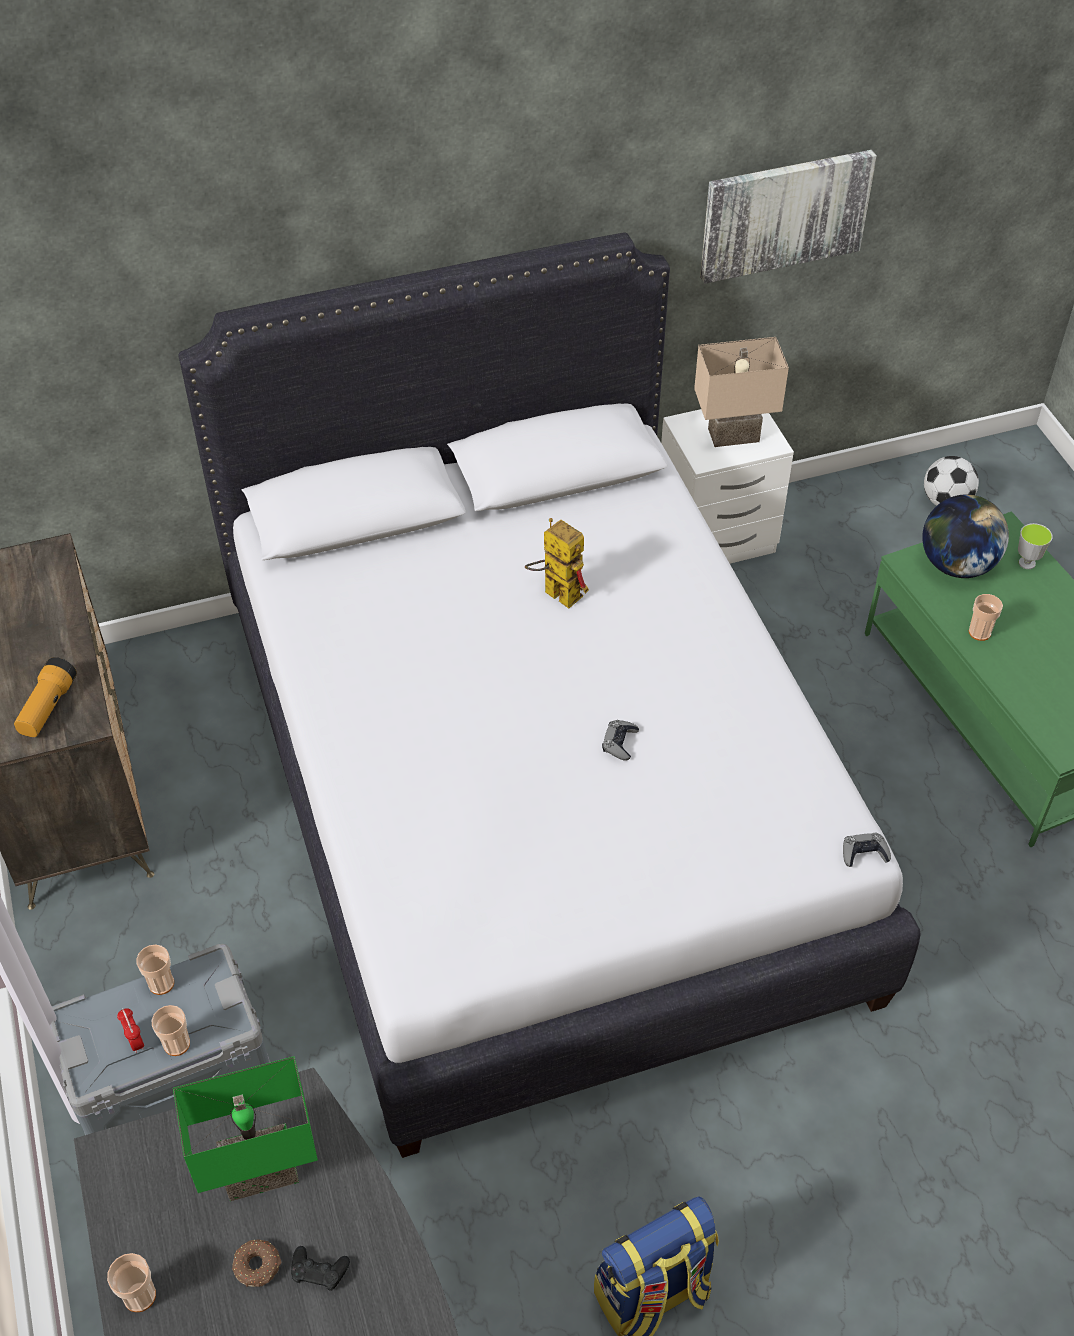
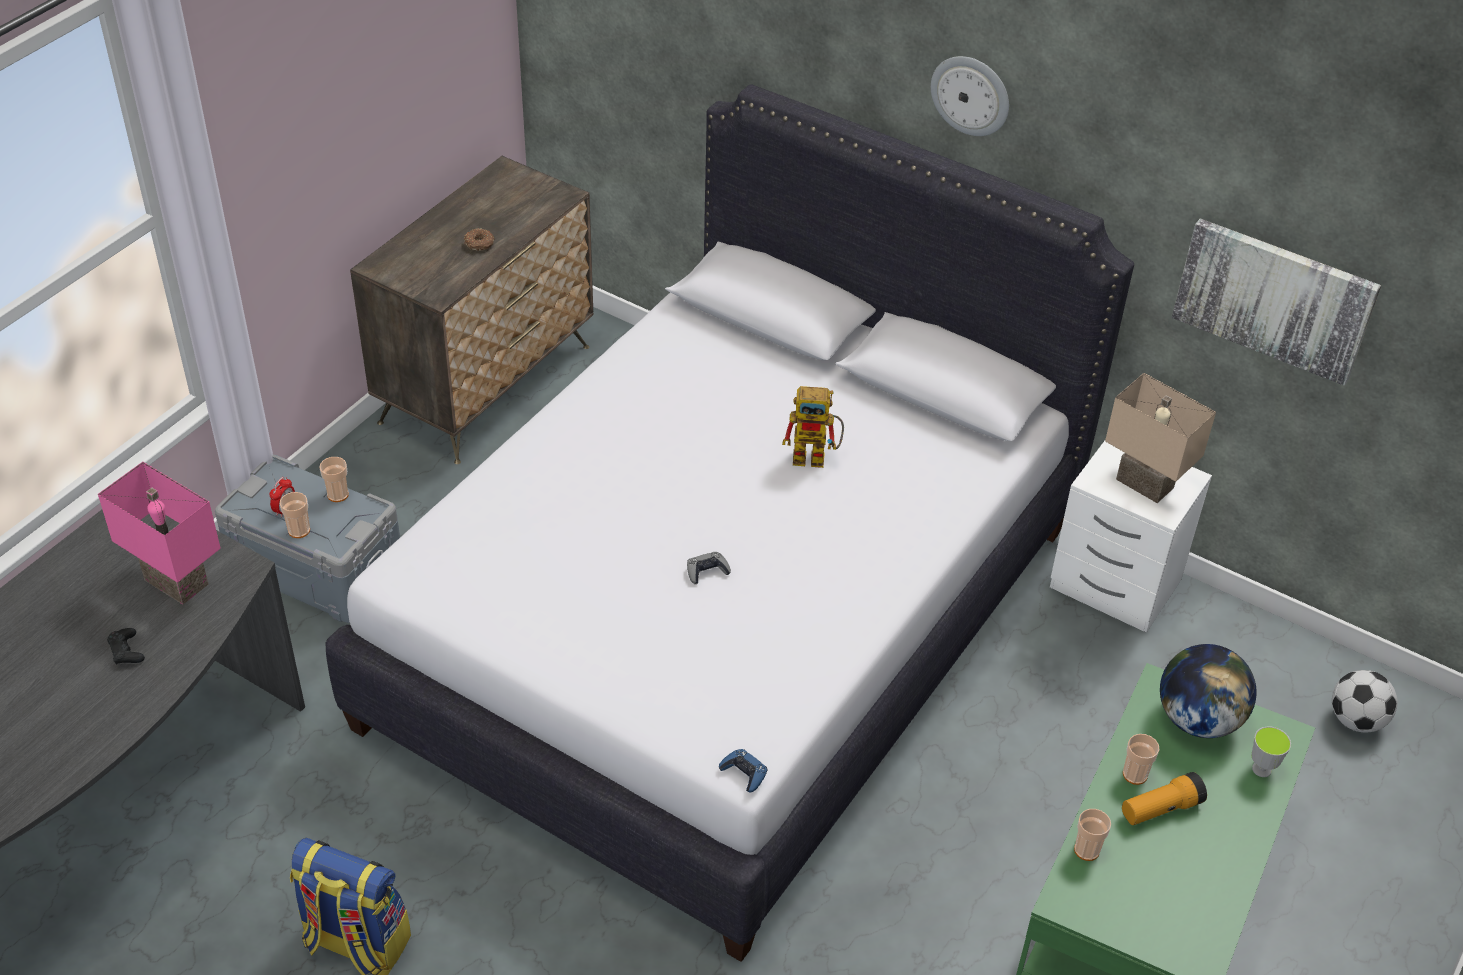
camera: 50 degrees right, 5 degrees down
flashlight [14,657,77,737] -> flashlight moved to [1122,772,1207,825]
cup [107,1253,156,1312] -> cup moved to [1074,809,1111,861]
green table lamp [173,1056,318,1201] -> pink table lamp [98,462,221,605]
donut [232,1239,282,1287] -> donut moved to [464,228,495,251]
toy robot [525,518,589,609] -> toy robot turned 90 degrees clockwise [782,386,844,468]
grey game controller [843,833,891,867] -> blue game controller [719,749,767,793]
none -> wall clock [931,56,1009,136]

